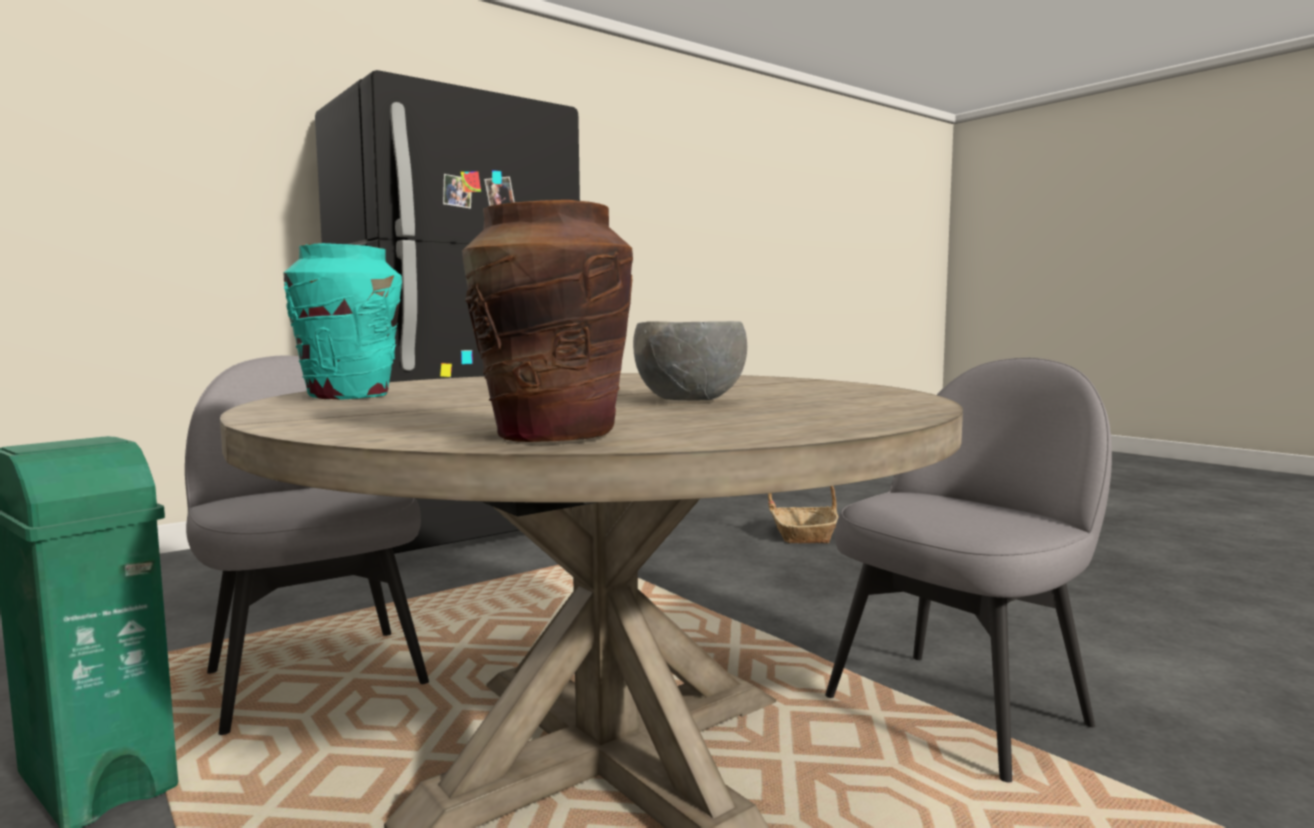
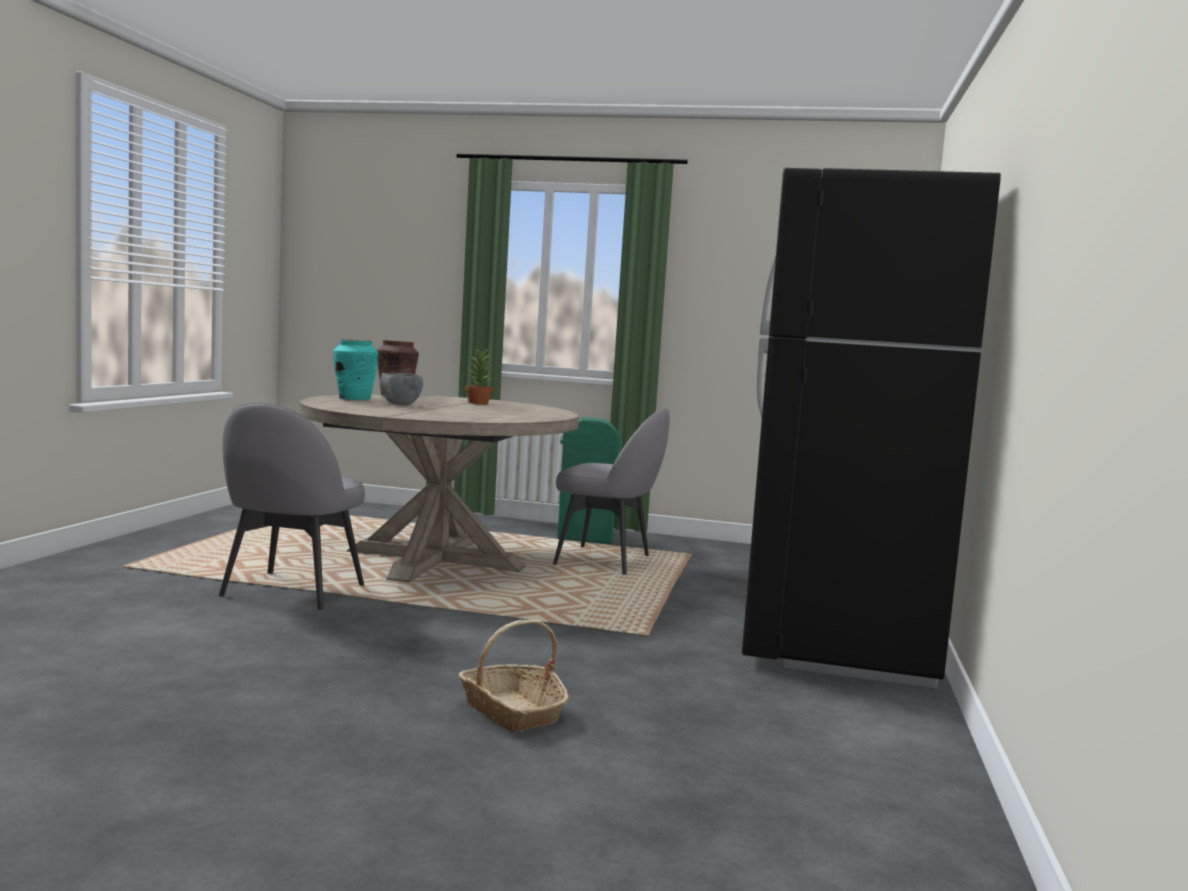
camera: 140 degrees right, 0 degrees up
turquoise vase [284,243,402,400] -> turquoise vase moved to [333,340,378,400]
none -> potted plant [465,348,493,404]

